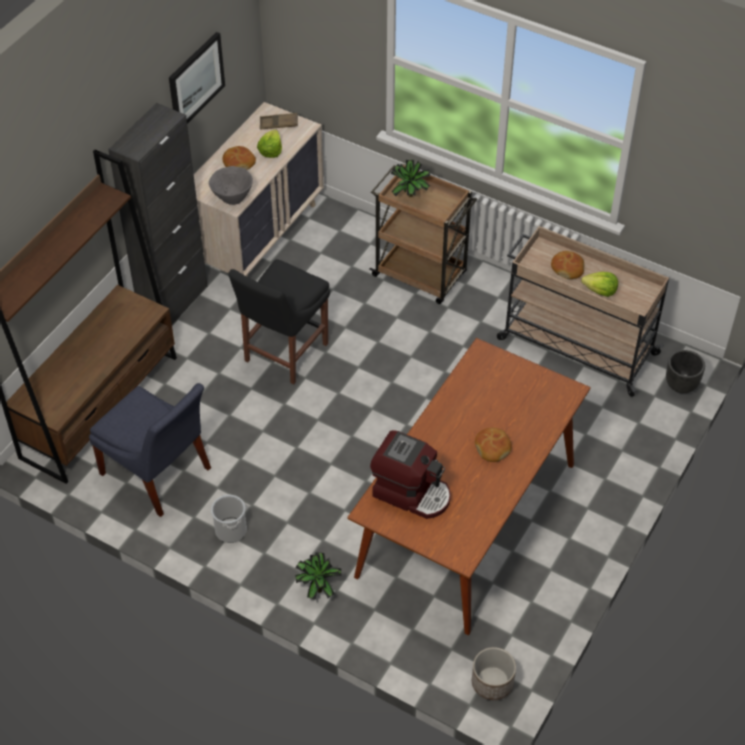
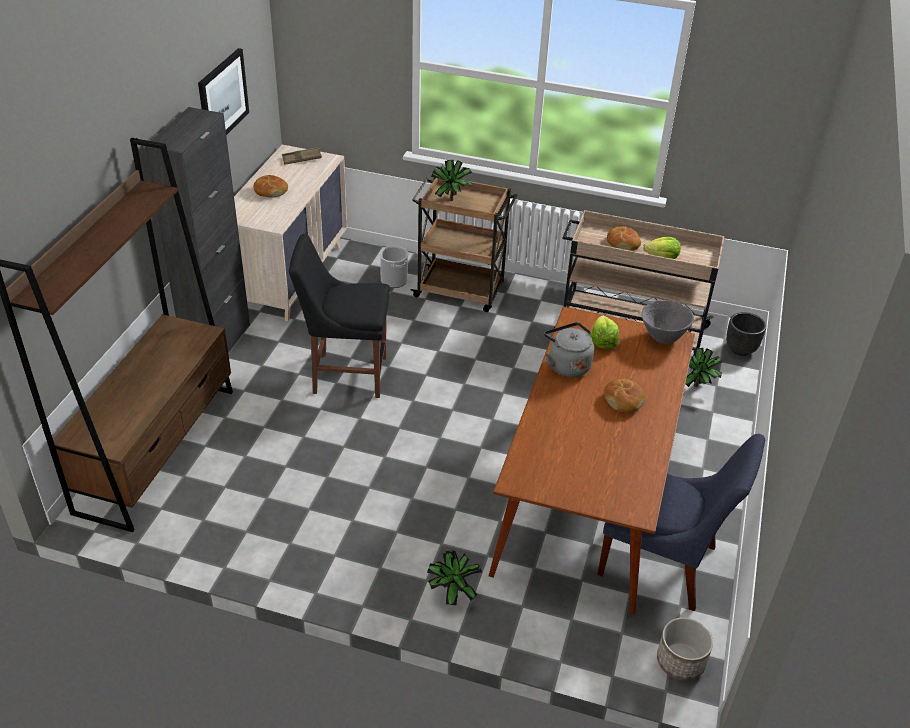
camera: 15 degrees left, 10 degrees down
blue chair [89,383,211,517] -> blue chair moved to [597,434,765,611]
grey bowl [209,166,253,205] -> grey bowl moved to [642,300,694,344]
bucket [211,495,247,543] -> bucket moved to [379,246,409,288]
black chair [228,259,330,385] -> black chair turned 75 degrees clockwise [289,234,390,398]
lettuce [257,129,282,158] -> lettuce moved to [591,316,619,349]
coffee machine [370,430,451,519] -> none
none -> grey kettle [544,322,594,377]
none -> potted plant [685,348,723,387]

